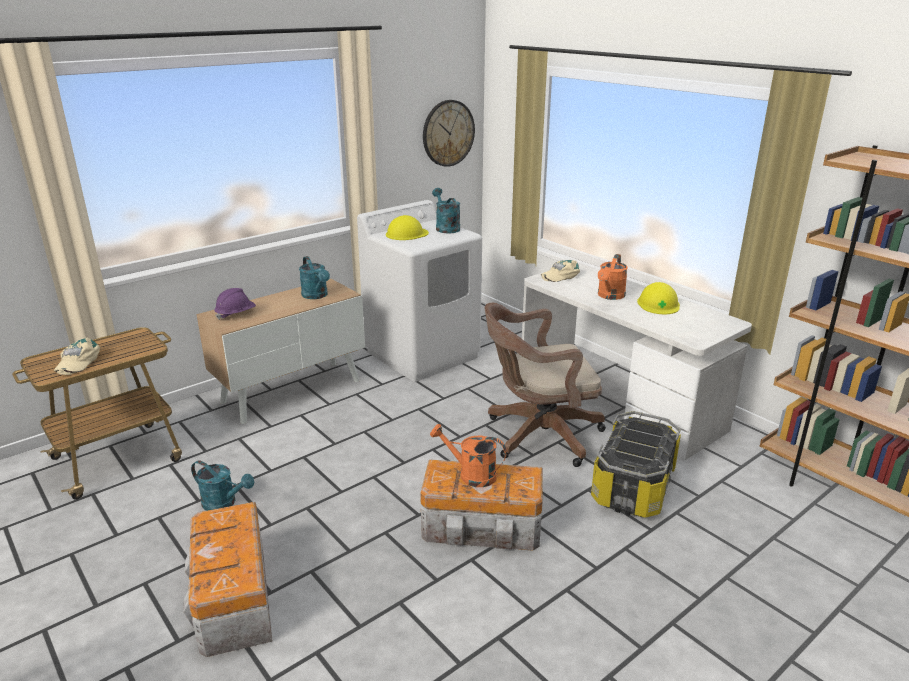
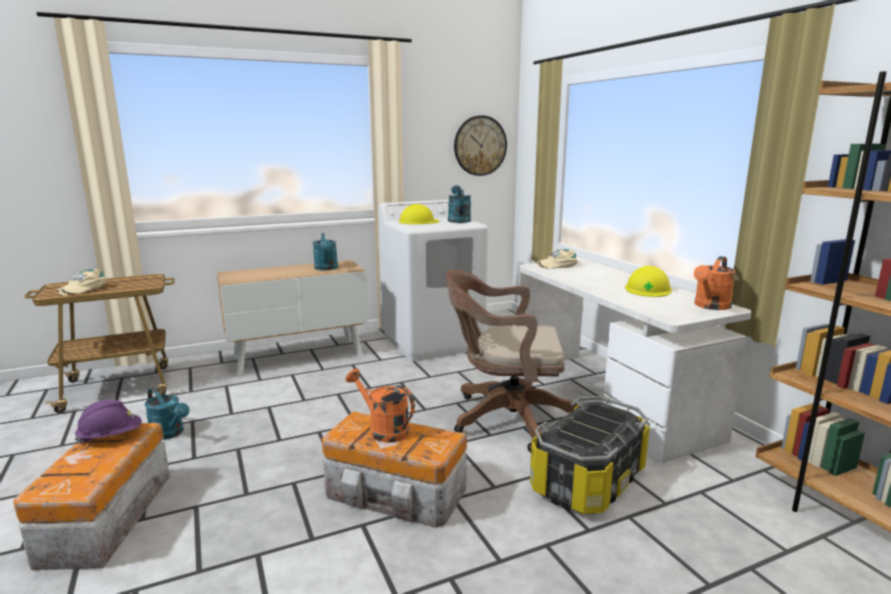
camera: 15 degrees right, 10 degrees down
purple hard hat [214,288,256,320] -> purple hard hat moved to [75,399,142,444]
orange watering can [598,254,628,300] -> orange watering can moved to [694,256,736,310]

